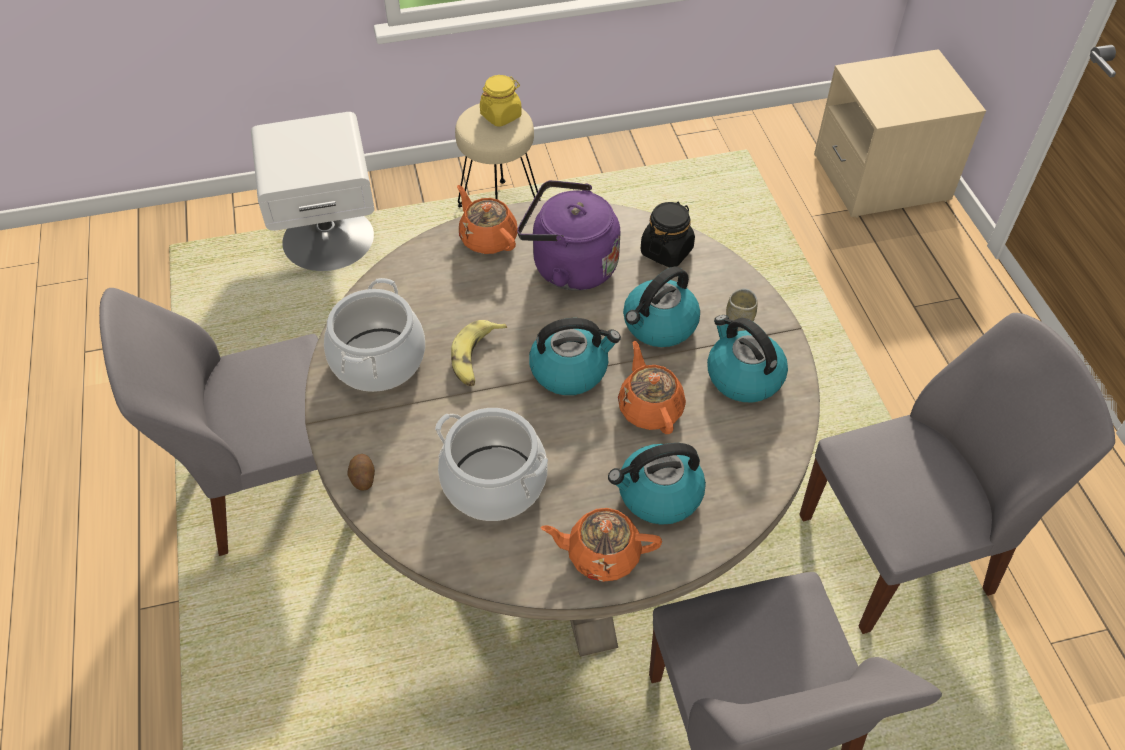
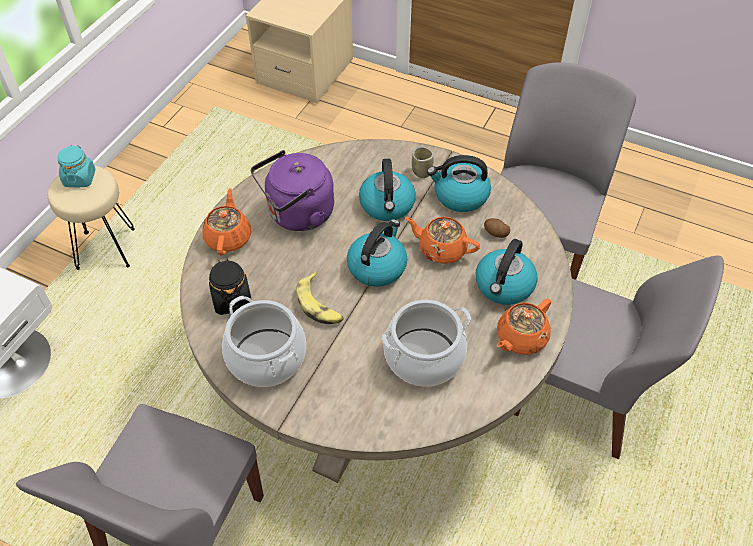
camera: 50 degrees left, 0 degrees up
potato [348,454,375,491] -> potato moved to [484,218,510,238]
orange teapot [457,185,517,254] -> orange teapot turned 90 degrees clockwise [202,188,251,256]
yellow jar [480,75,522,127] -> turquoise jar [58,145,96,188]
black jar [640,202,695,268] -> black jar moved to [209,258,252,315]

